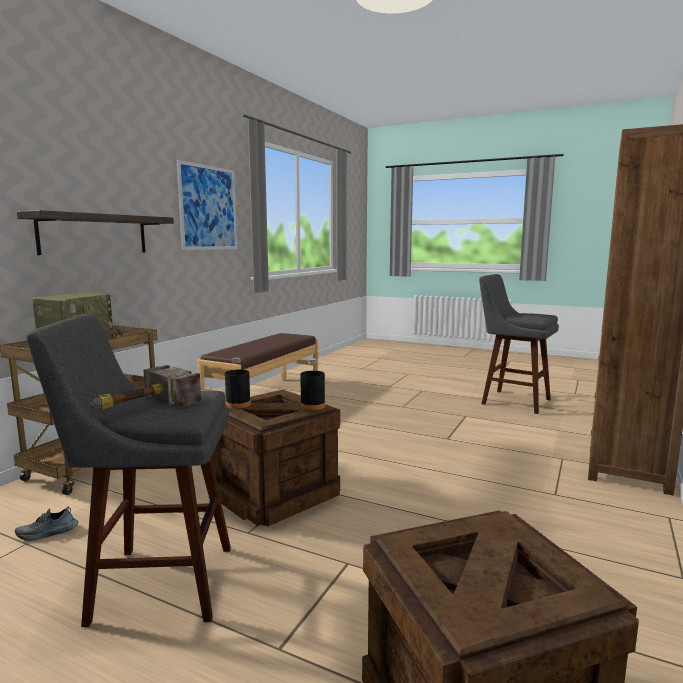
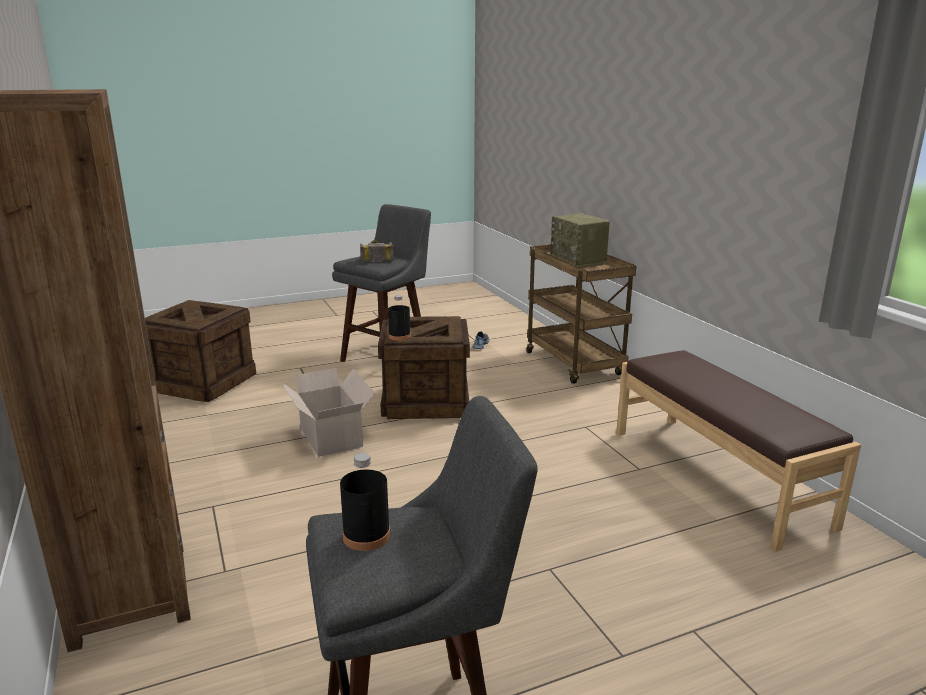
camera: 130 degrees right, 10 degrees up
shelf [17,210,174,255] -> none
picture [177,160,237,250] -> none
black bottle [225,357,251,409] -> black bottle moved to [340,453,390,551]
none -> cardboard box [281,368,375,457]

